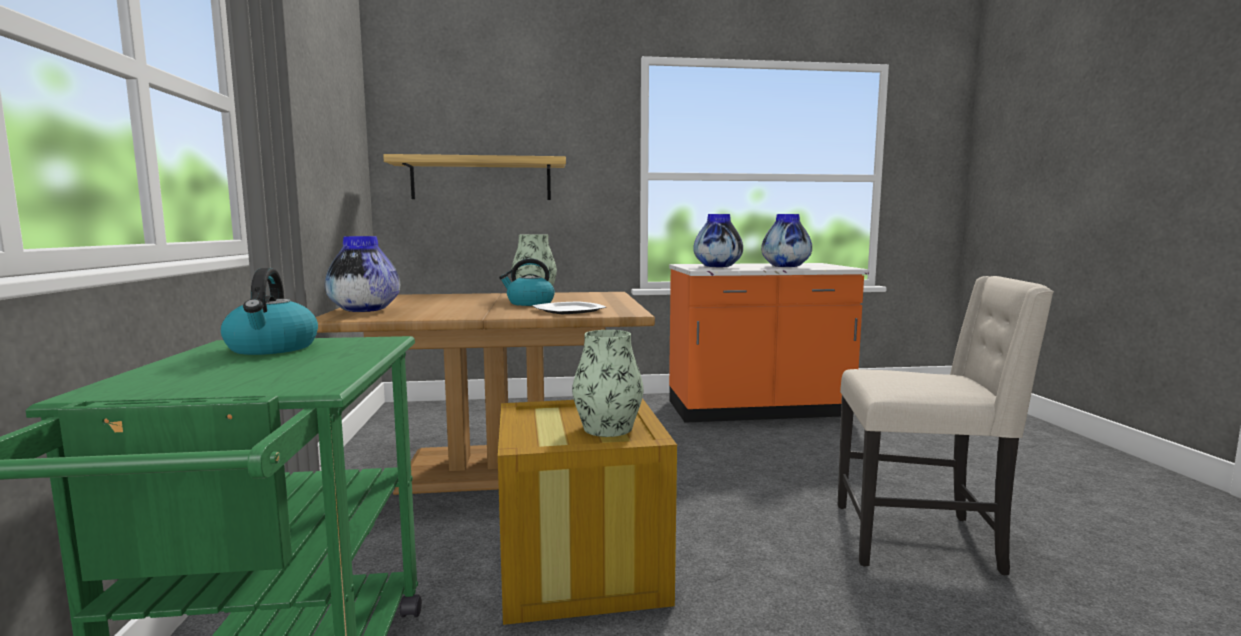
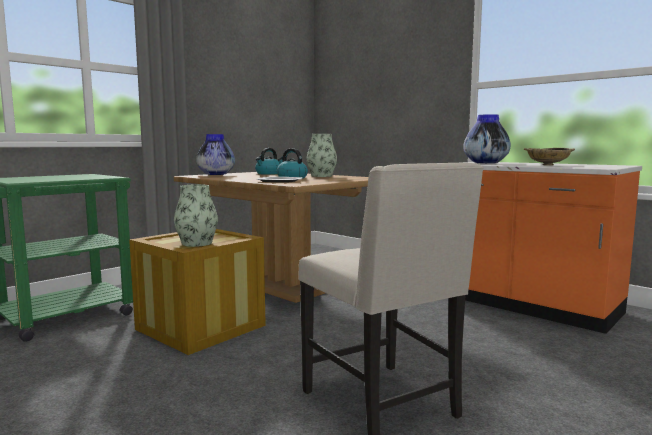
camera: 50 degrees right, 0 degrees up
kettle [221,268,318,355] -> kettle moved to [255,148,280,175]
shelf [383,154,566,200] -> none
vase [761,214,812,267] -> beige bowl [524,148,575,166]

